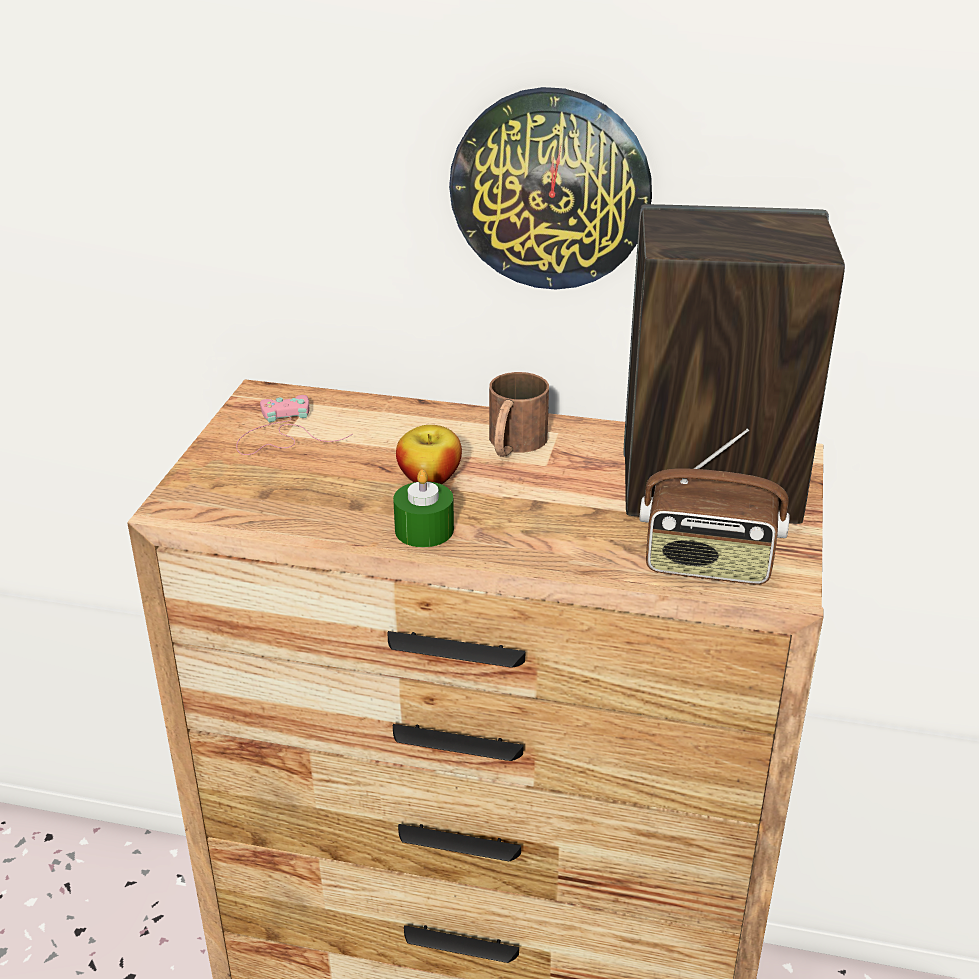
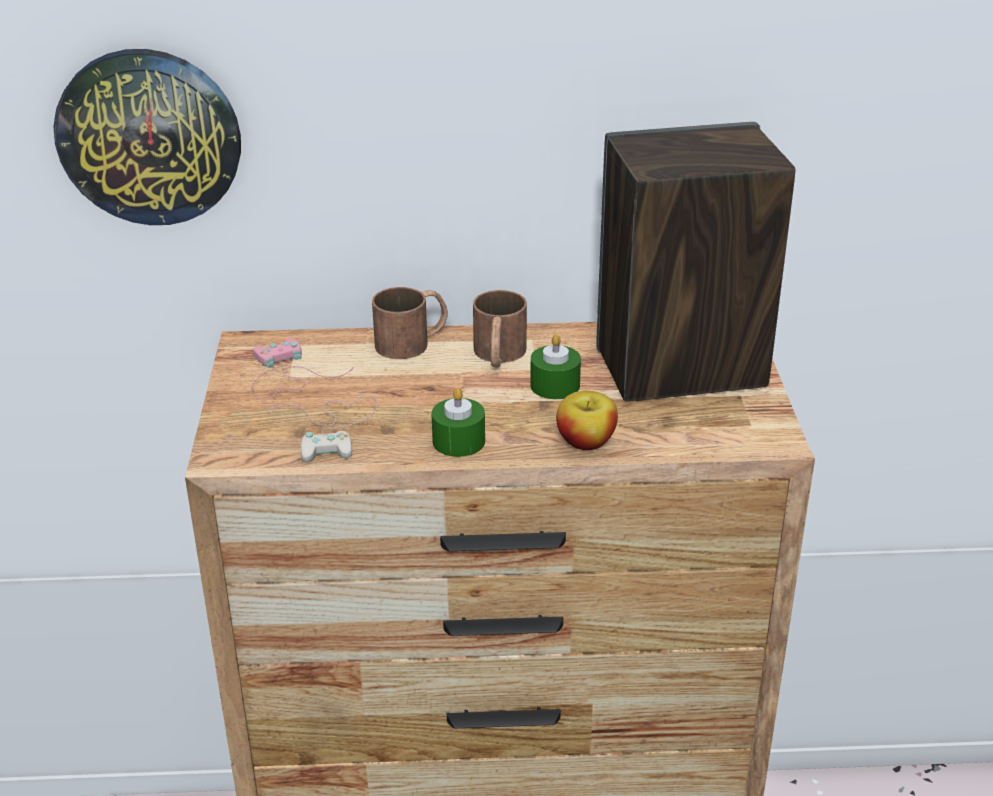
camera: 15 degrees left, 0 degrees up
apple [396,425,462,484] -> apple moved to [556,391,618,450]
wall clock [449,87,652,290] -> wall clock moved to [53,49,241,225]
radio [639,429,790,584] -> none
none -> white game controller [266,395,378,462]
none -> brown mug [372,287,448,359]
none -> green candle [530,334,581,399]

